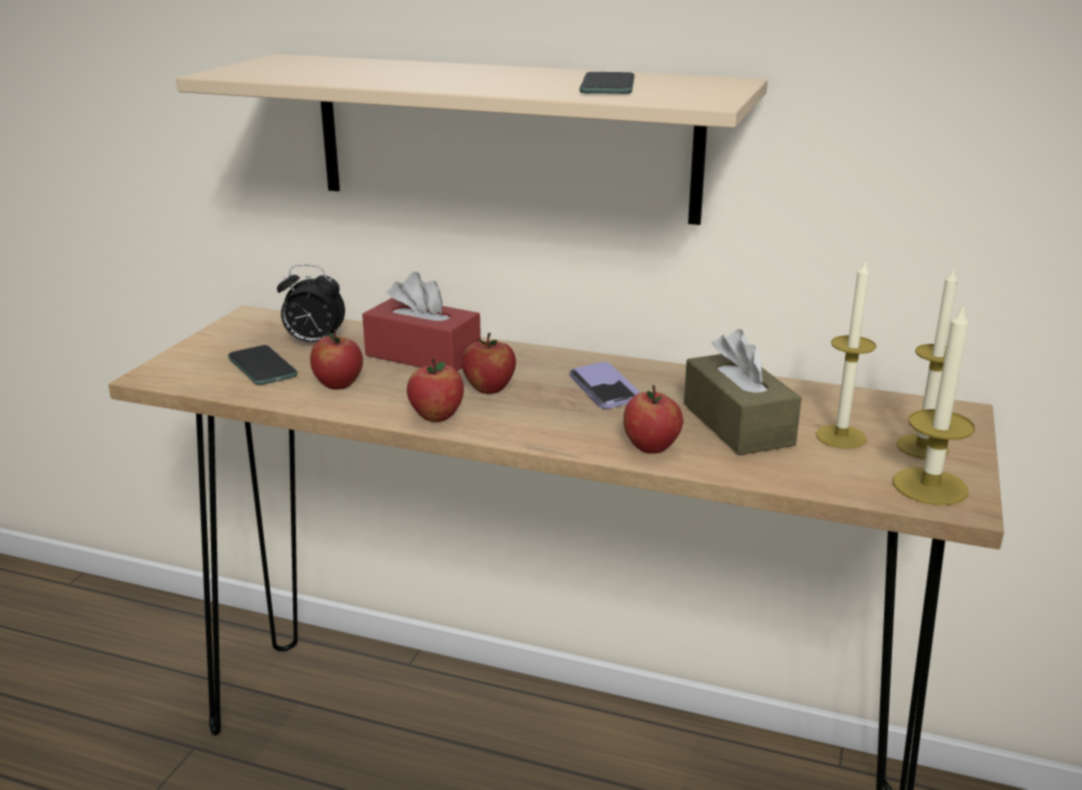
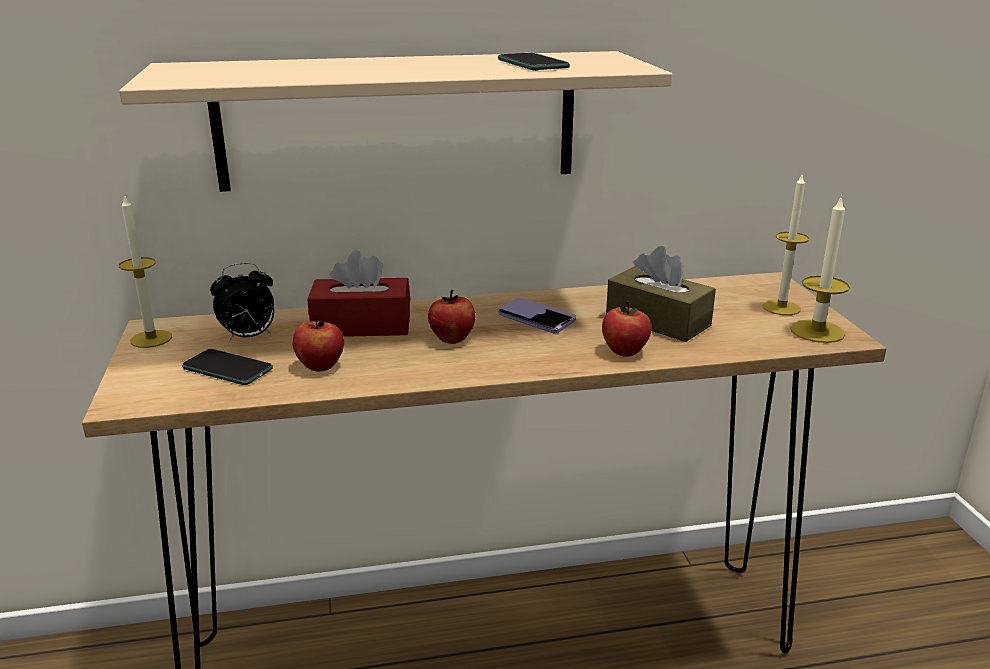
camera: 30 degrees left, 0 degrees up
apple [407,358,464,422] -> none
candle [816,261,876,449] -> candle moved to [119,195,172,348]

